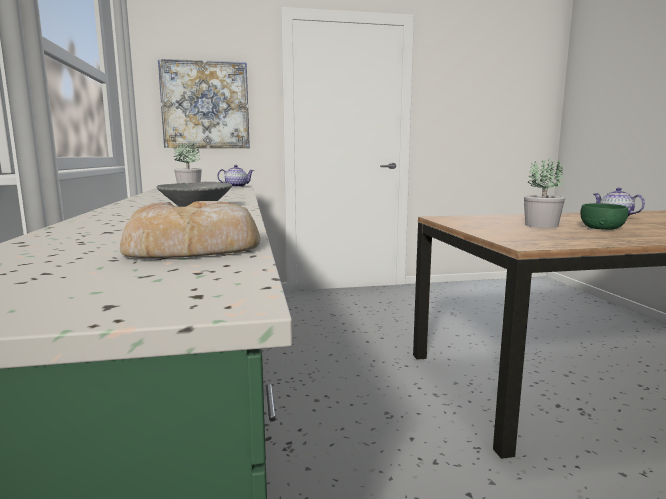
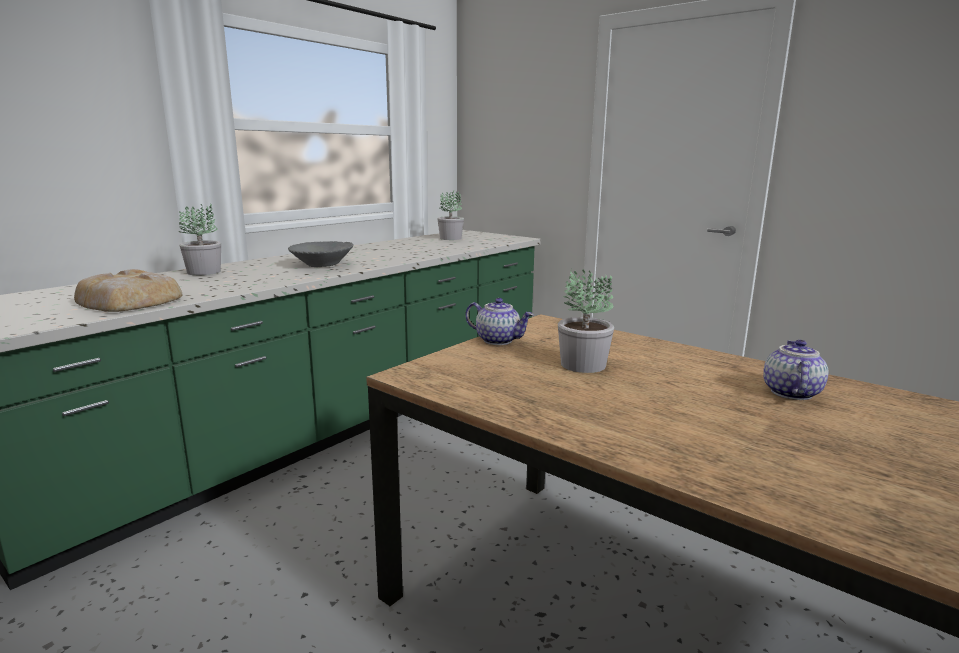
camera: 50 degrees right, 5 degrees up
picture [158,59,250,148] -> none
teapot [217,165,254,187] -> teapot moved to [465,298,534,345]
green bowl [580,203,628,230] -> none
none -> potted plant [179,203,221,275]

